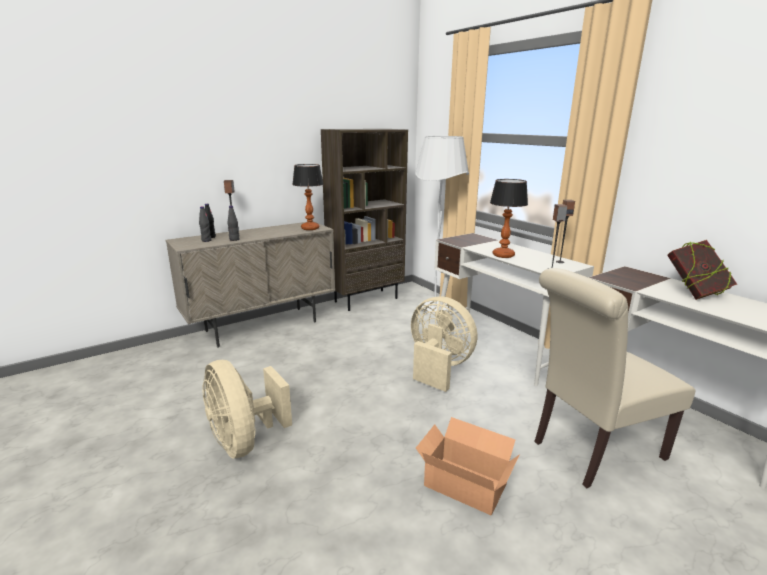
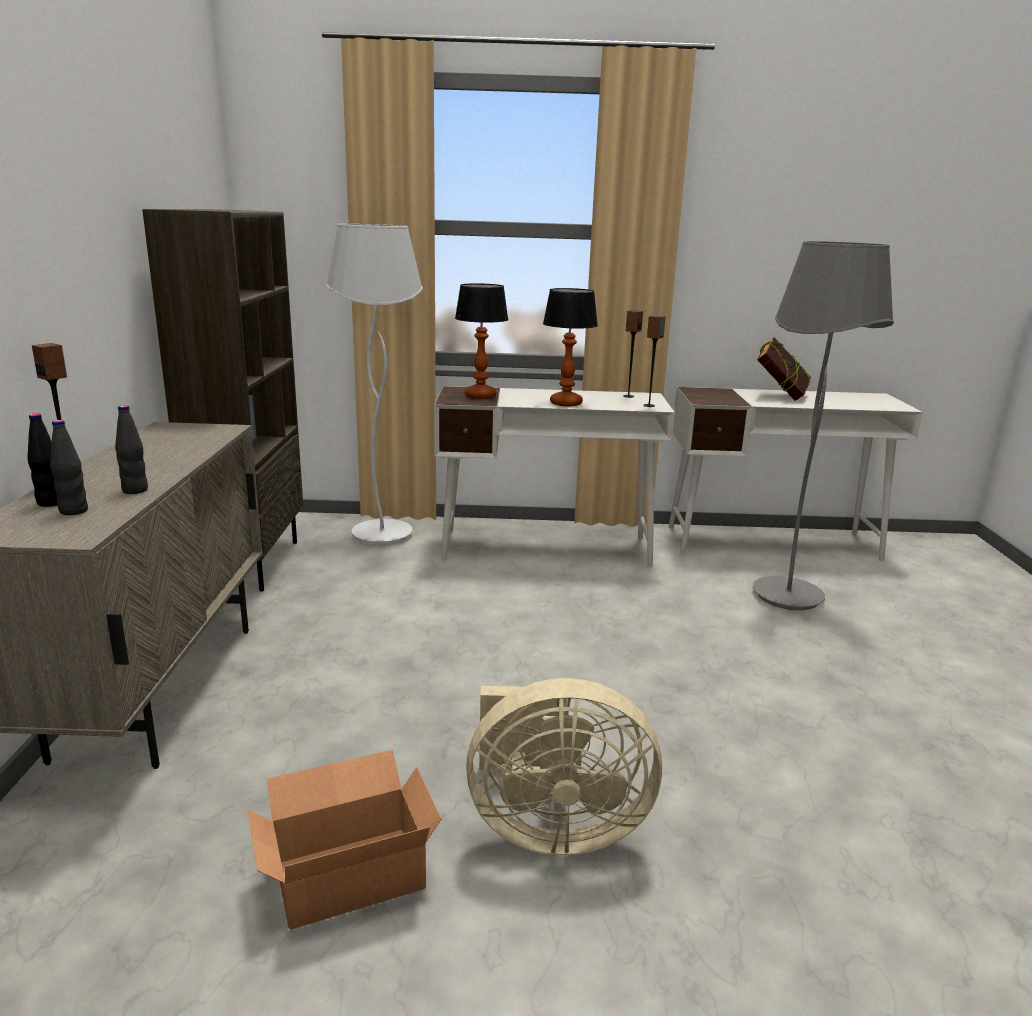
camera: 55 degrees left, 0 degrees up
table lamp [292,164,324,230] -> table lamp moved to [455,283,508,399]
beige fan [411,296,477,392] -> none
cardboard box [416,417,520,515] -> cardboard box moved to [248,750,441,930]
beige chair [534,268,695,488] -> grey floor lamp [753,241,894,610]

